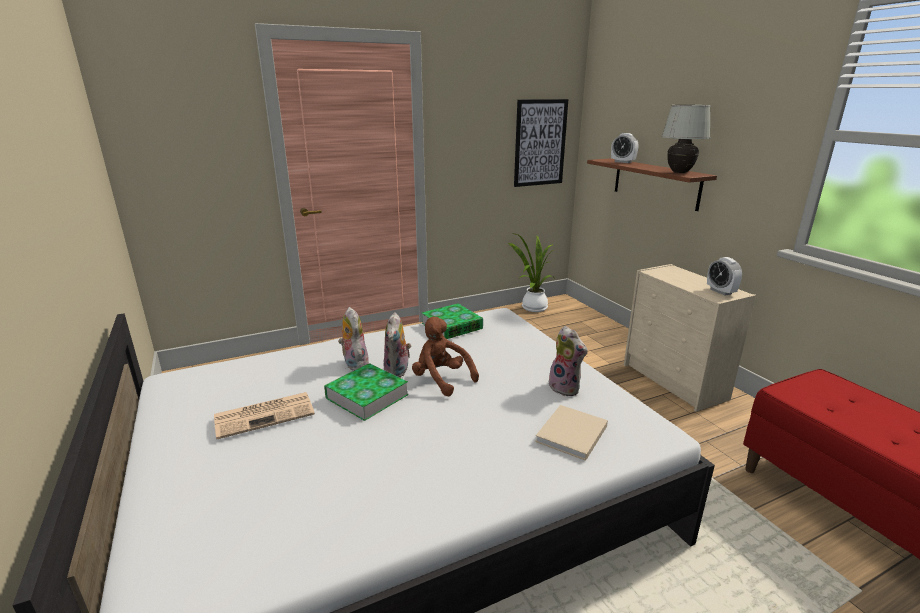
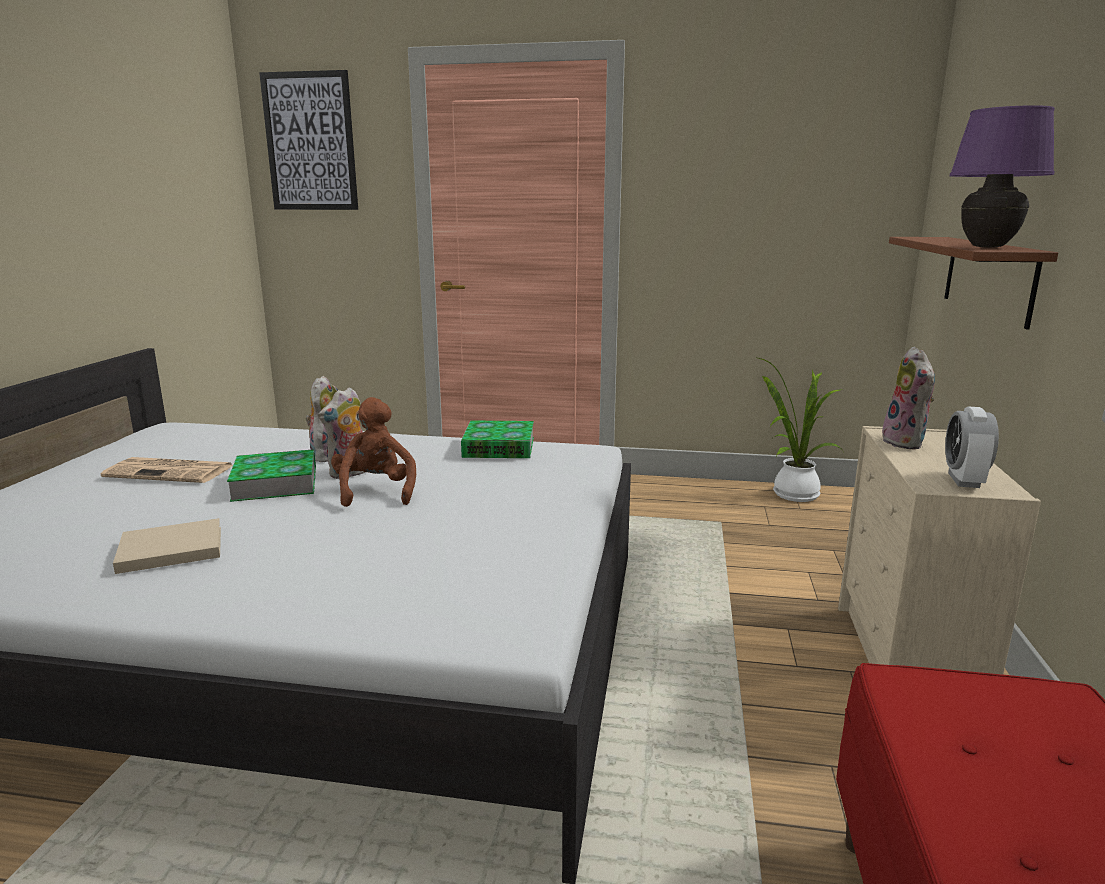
camera: 35 degrees right, 5 degrees down
picture [514,99,568,187] -> picture moved to [259,70,358,210]
beige book [535,405,608,461] -> beige book moved to [113,518,221,574]
plush toy [547,326,587,396] -> plush toy moved to [882,346,935,449]
alarm clock [611,133,638,163] -> none
white table lamp [662,105,711,173] -> purple table lamp [949,105,1055,248]

